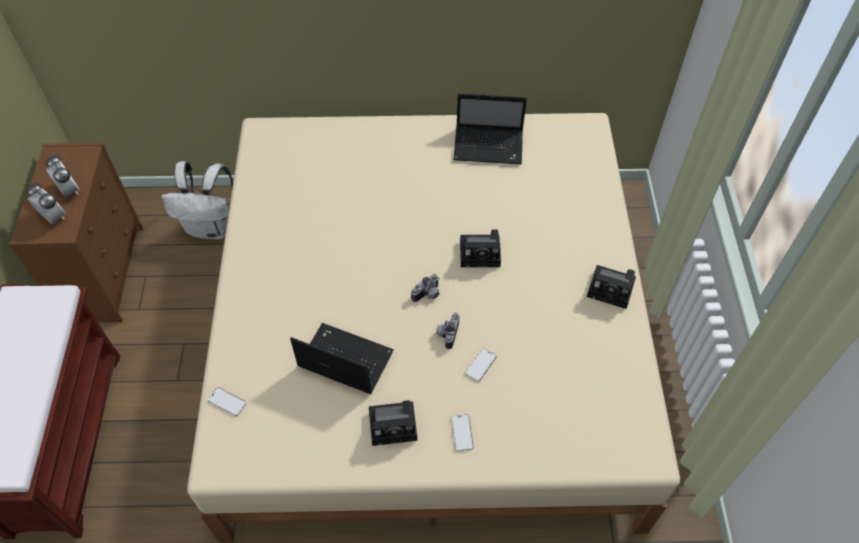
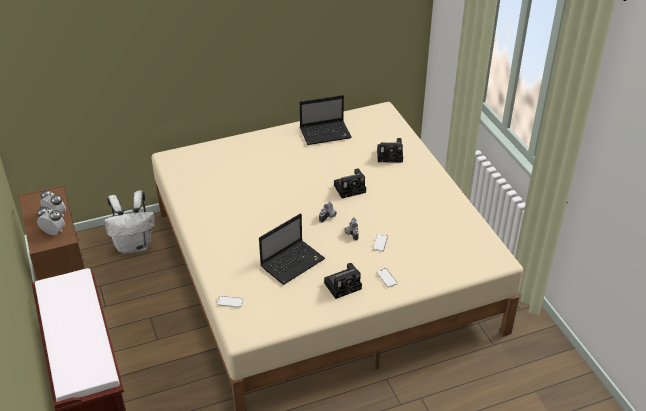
camera: 20 degrees left, 15 degrees down
laptop [290,323,394,394] -> laptop turned 135 degrees clockwise [259,213,325,285]
camera [587,265,636,309] -> camera moved to [377,138,403,163]

